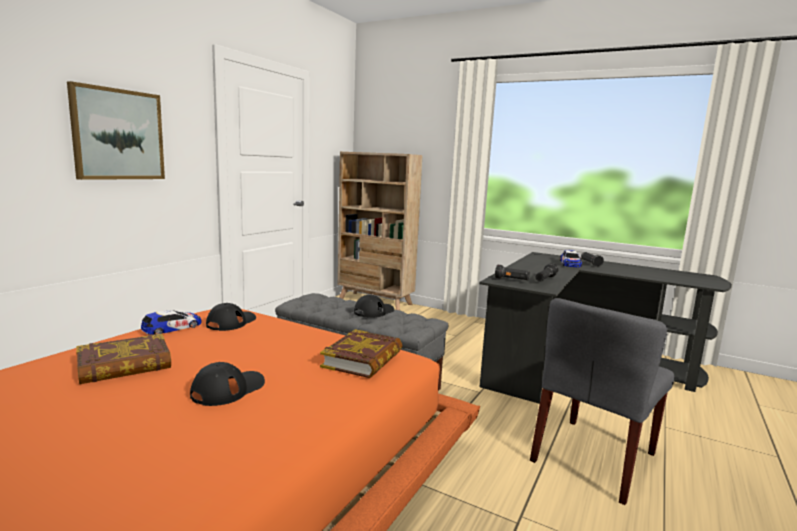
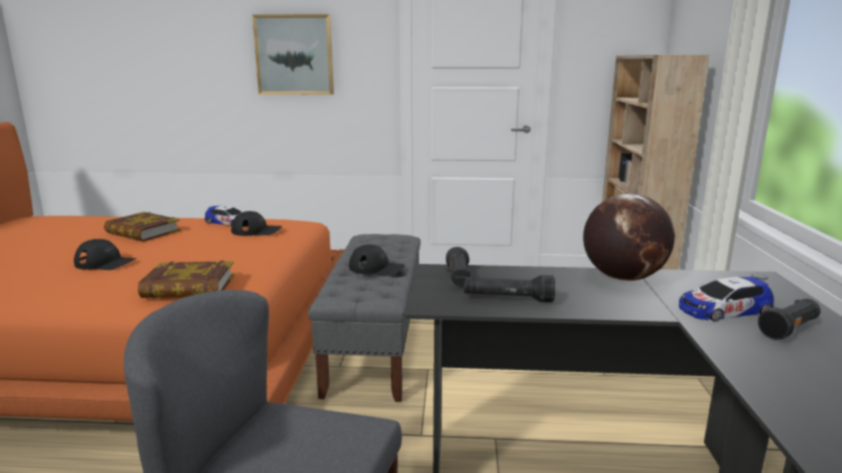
camera: 65 degrees right, 5 degrees up
none -> globe [583,194,675,281]

